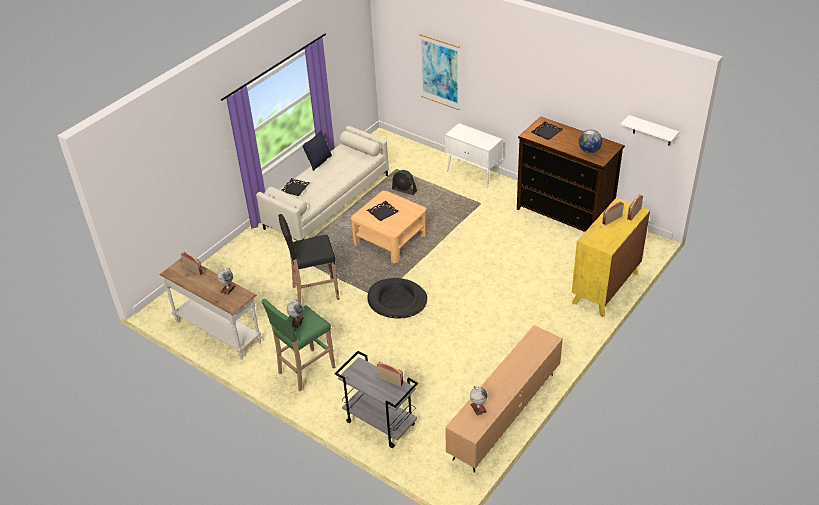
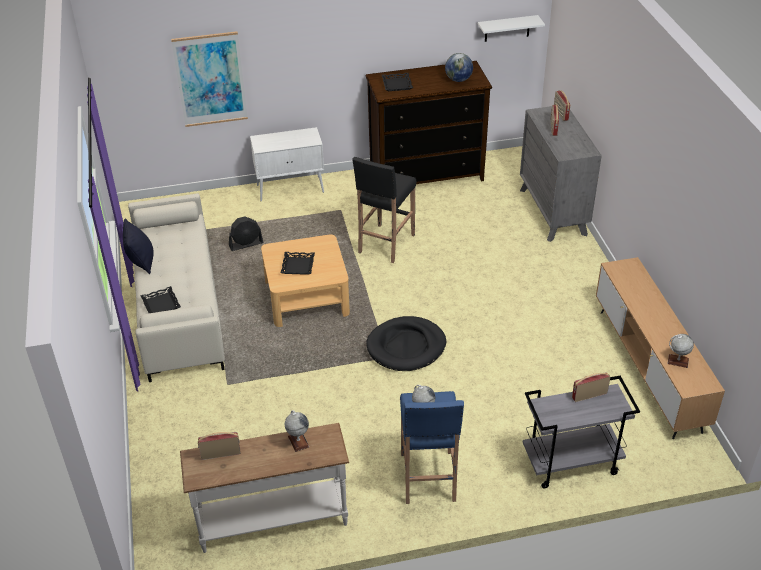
camera: 50 degrees left, 0 degrees up
green stool [261,299,336,391] -> blue stool [400,391,464,504]
black stool [278,214,339,303] -> black stool moved to [352,157,416,263]
yellow dresser [572,198,650,317] -> grey dresser [520,106,602,242]

